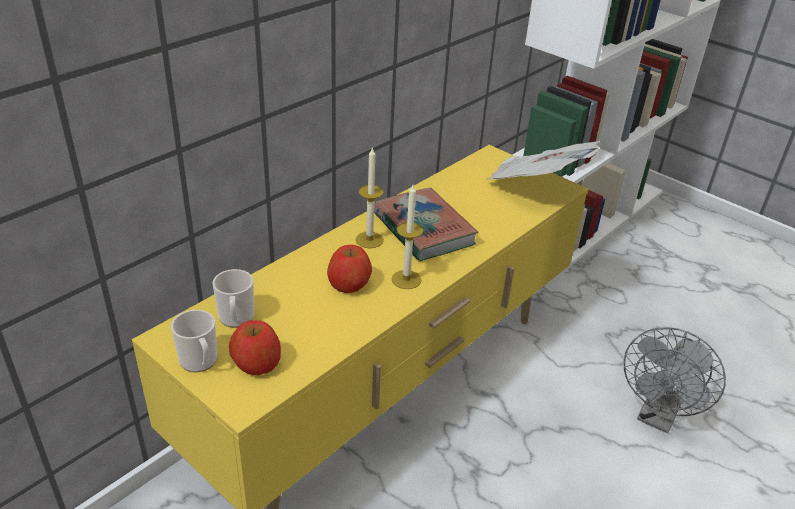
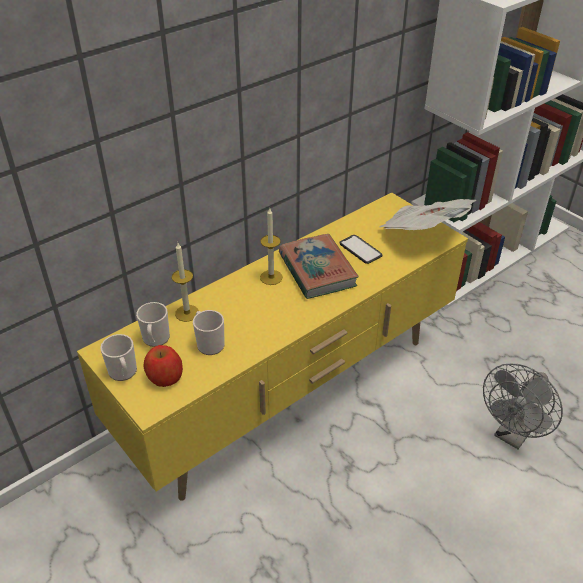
camera: 10 degrees right, 5 degrees up
apple [327,245,372,293] -> none
candle [392,185,423,289] -> candle moved to [172,243,199,322]
none -> mug [193,310,225,355]
none -> phone [339,235,383,264]

